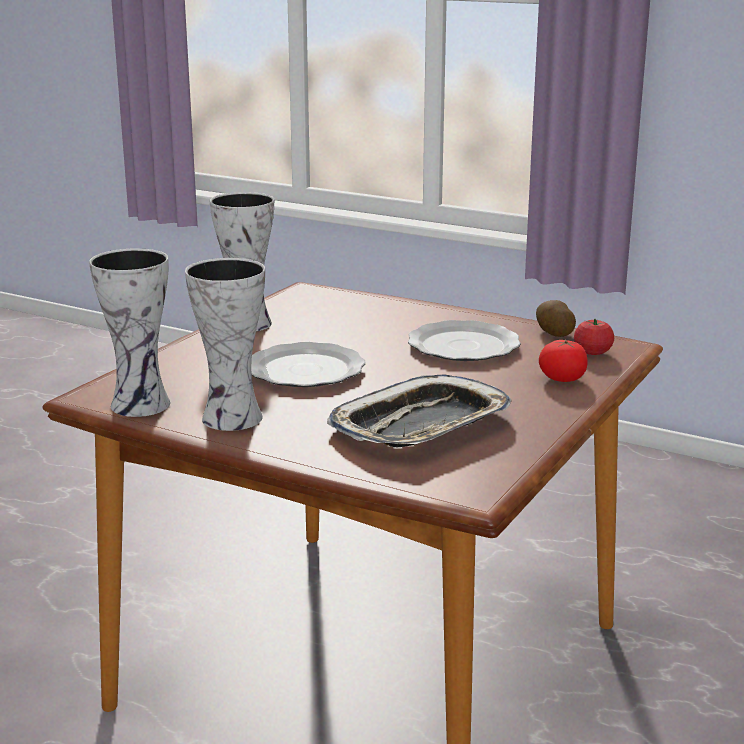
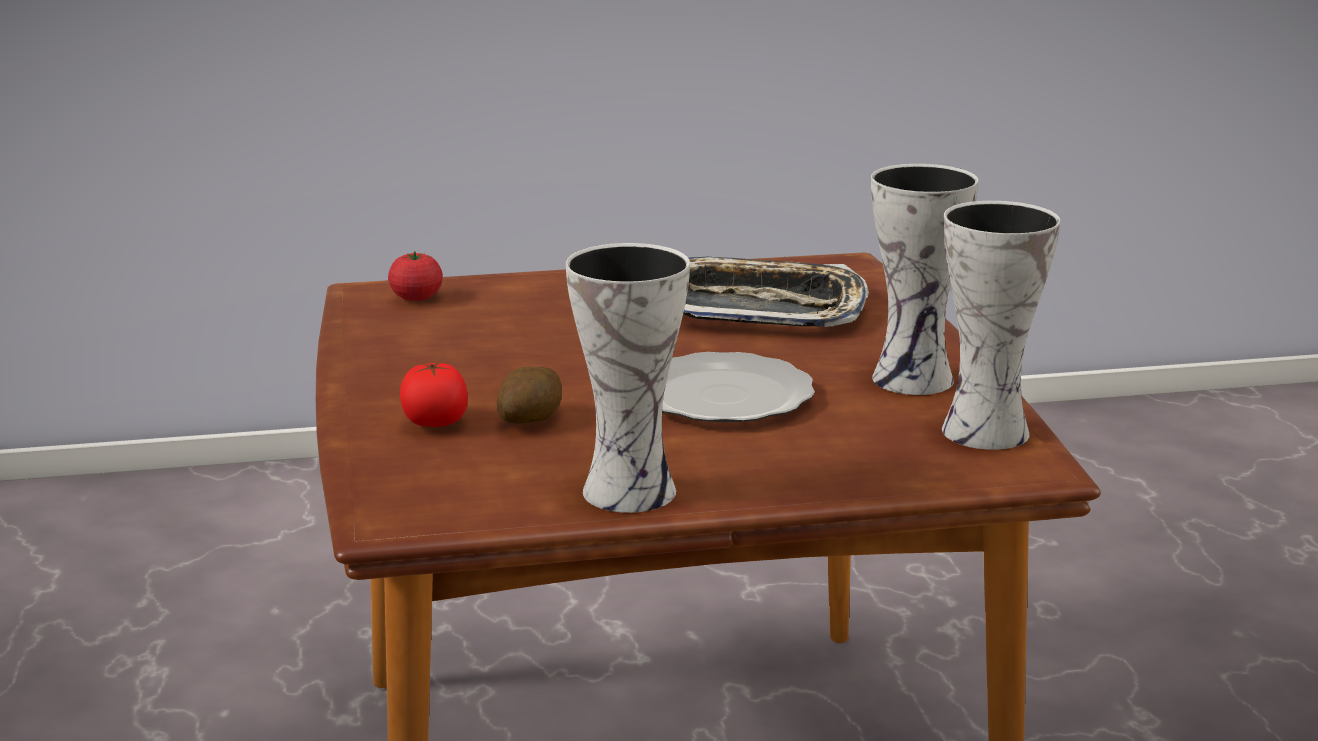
camera: 130 degrees left, 0 degrees up
plate [408,320,521,361] -> none
potato [536,300,576,337] -> potato moved to [497,367,562,424]
tomato [539,340,588,382] -> tomato moved to [400,361,468,427]

